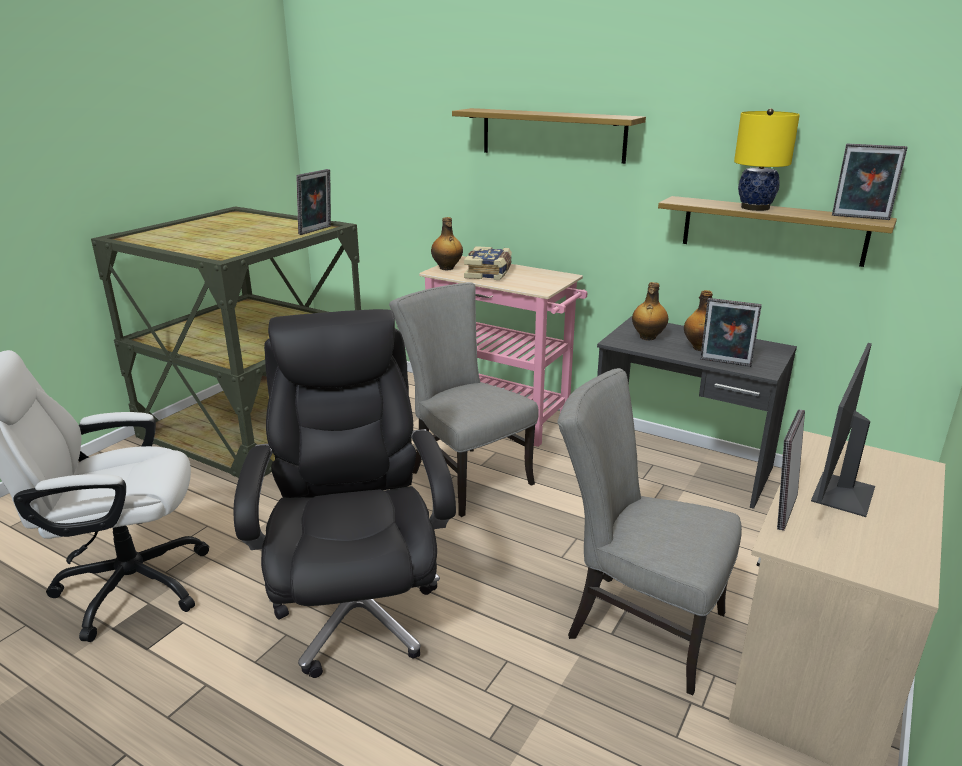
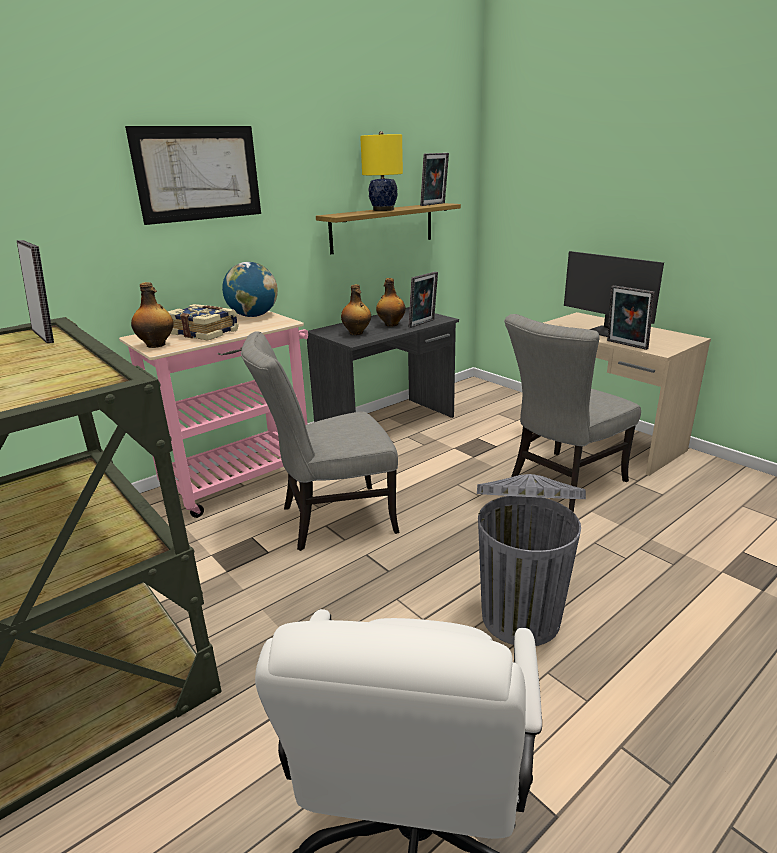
camera: 70 degrees left, 0 degrees up
black office chair [234,309,456,678] -> grey trash can [477,474,586,646]
shelf [452,108,646,164] -> picture [125,126,261,225]
none -> globe [222,262,278,317]

